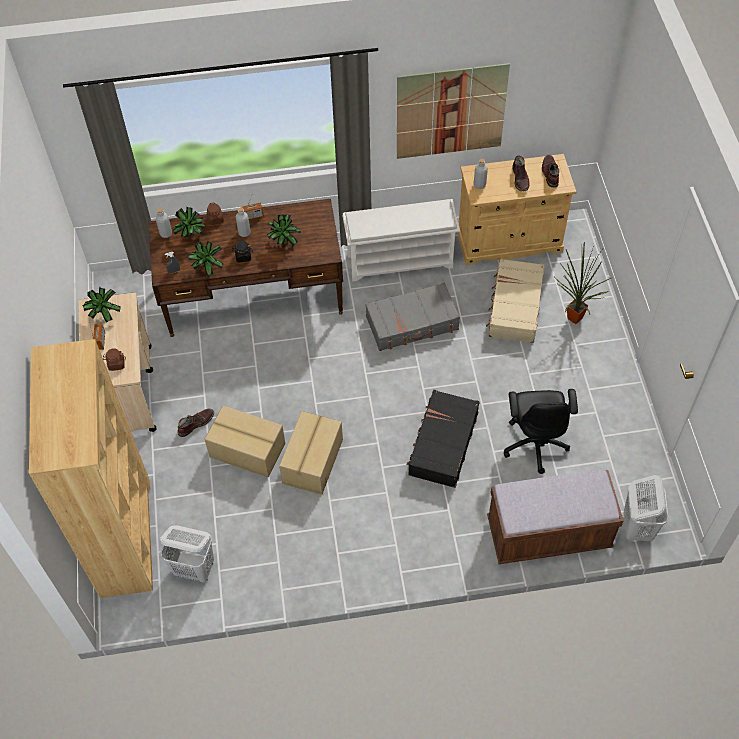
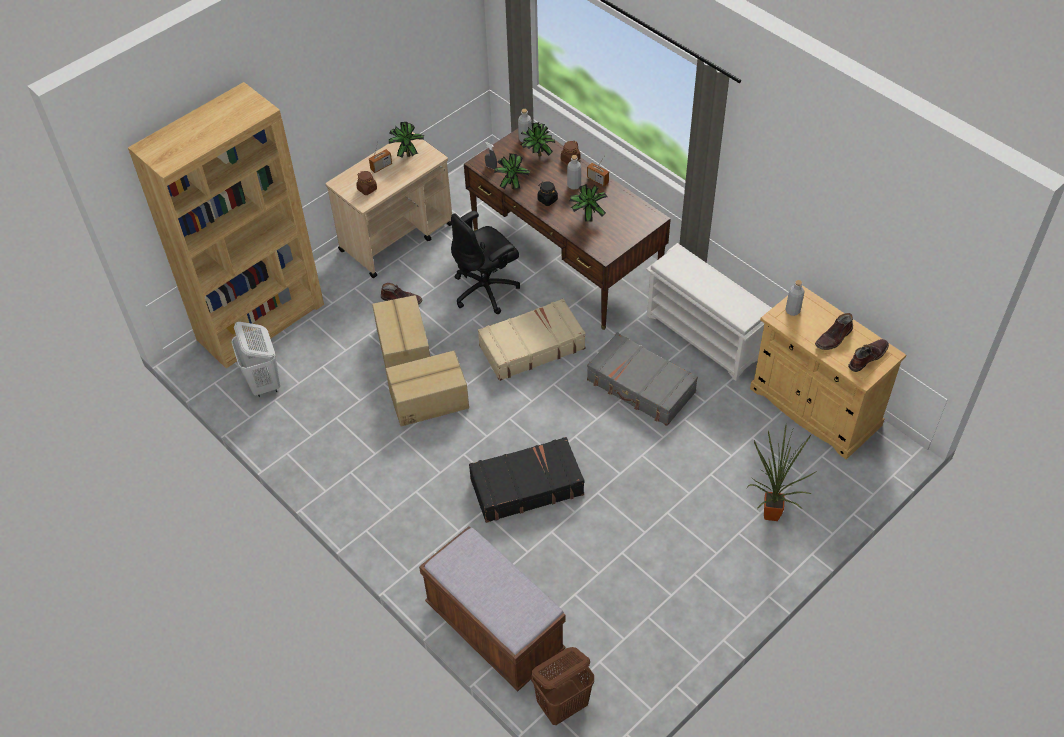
camera: 55 degrees right, 5 degrees down
picture [397,63,510,159] -> none
beige suitcase [486,258,544,343] -> beige suitcase moved to [478,299,586,381]
black office chair [504,389,578,474] -> black office chair moved to [451,211,520,314]
white laundry basket [624,475,668,541] -> brown laundry basket [531,647,594,725]

